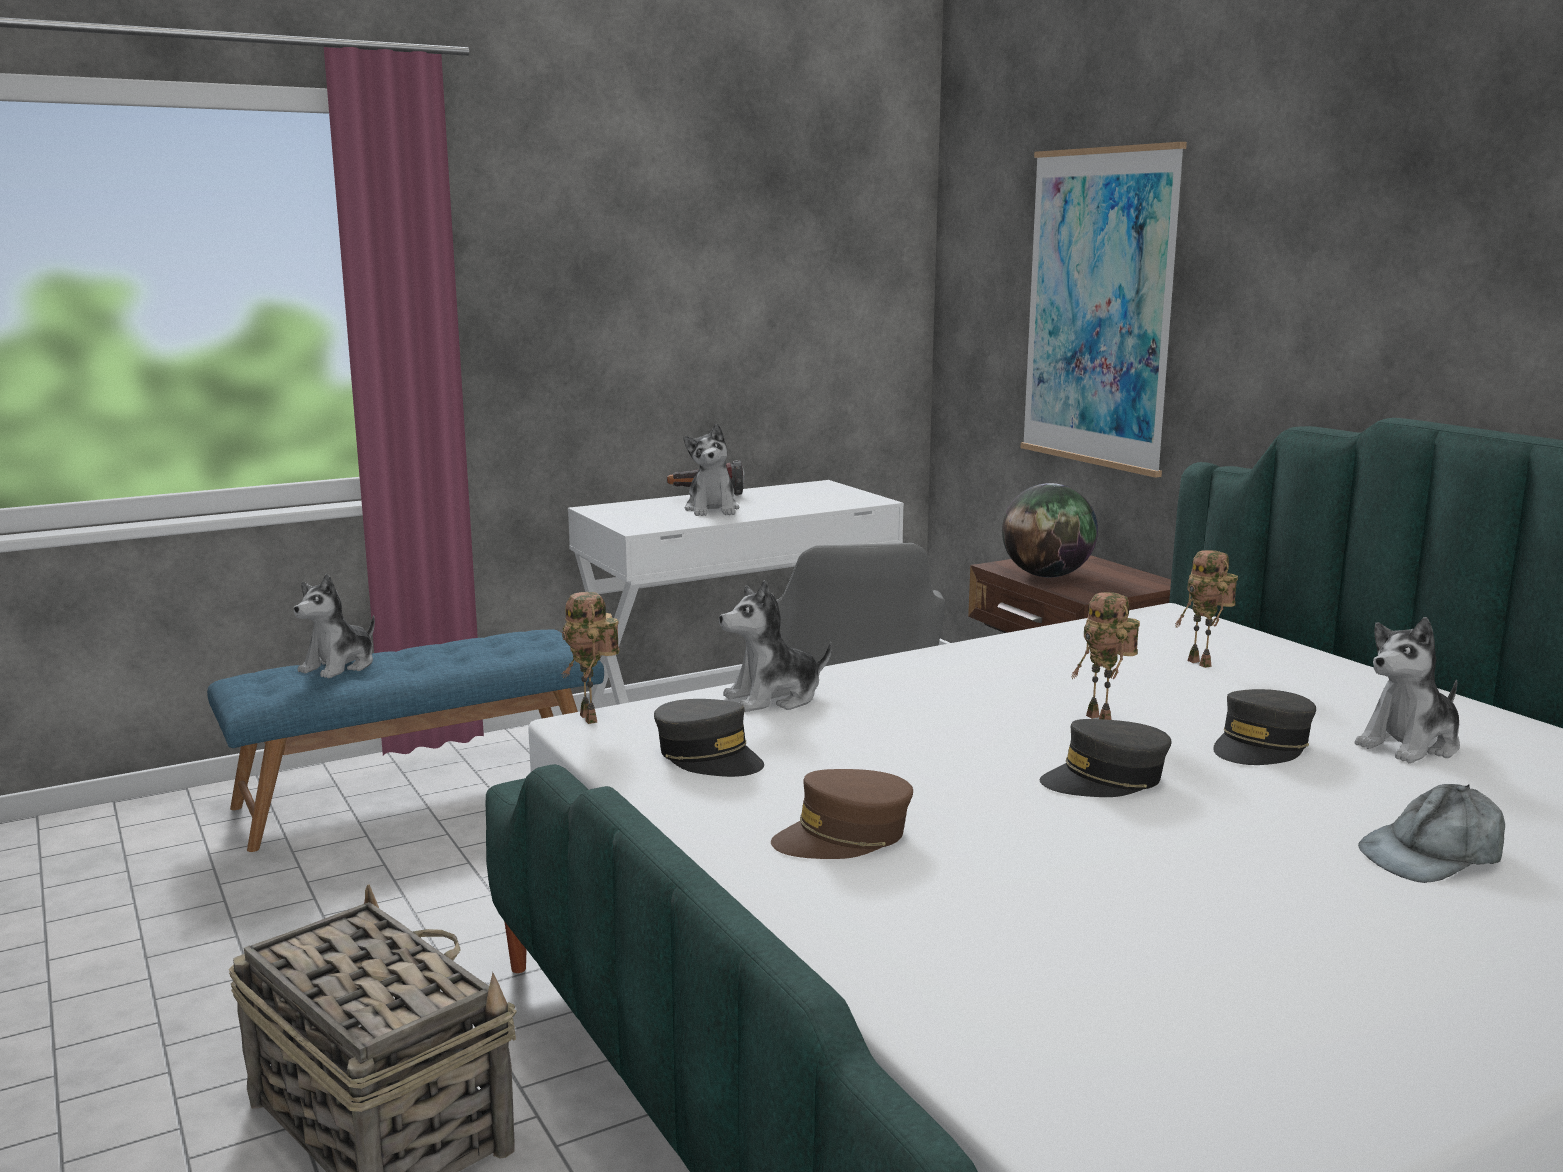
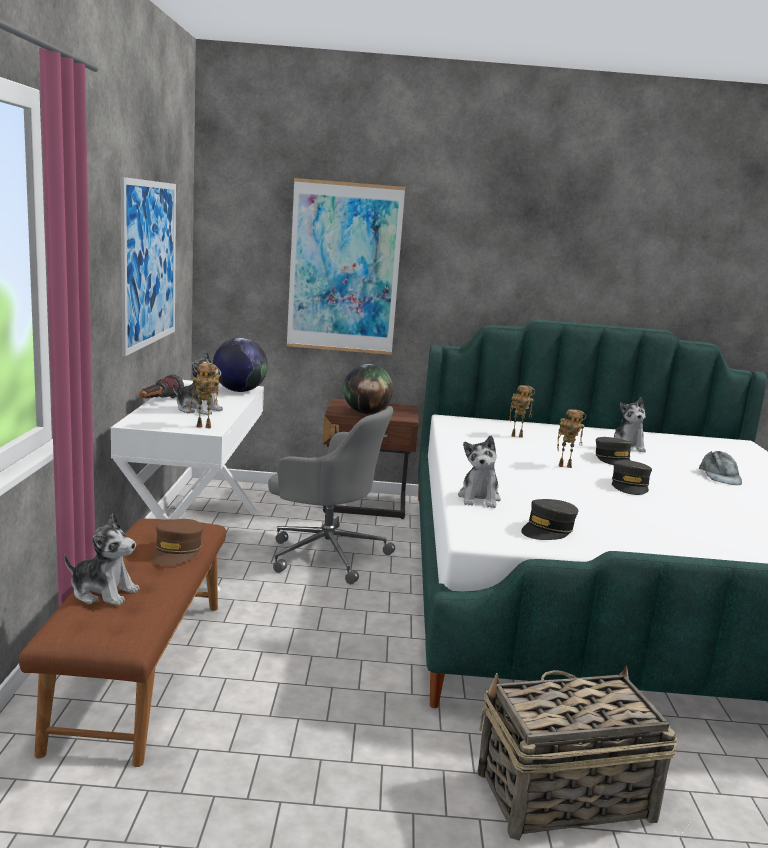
camera: 60 degrees left, 0 degrees up
blue bench [207,629,604,852] -> brown bench [18,519,226,767]
plush toy [294,574,375,679] -> plush toy turned 45 degrees counterclockwise [64,514,140,606]
toy robot [562,592,620,724] -> toy robot moved to [190,363,220,429]
grey cap [654,699,764,777] -> grey cap turned 150 degrees clockwise [521,499,578,540]
brown cap [771,769,913,859] -> brown cap moved to [152,519,203,566]
none -> picture [121,177,176,356]
none -> globe [213,338,268,392]

